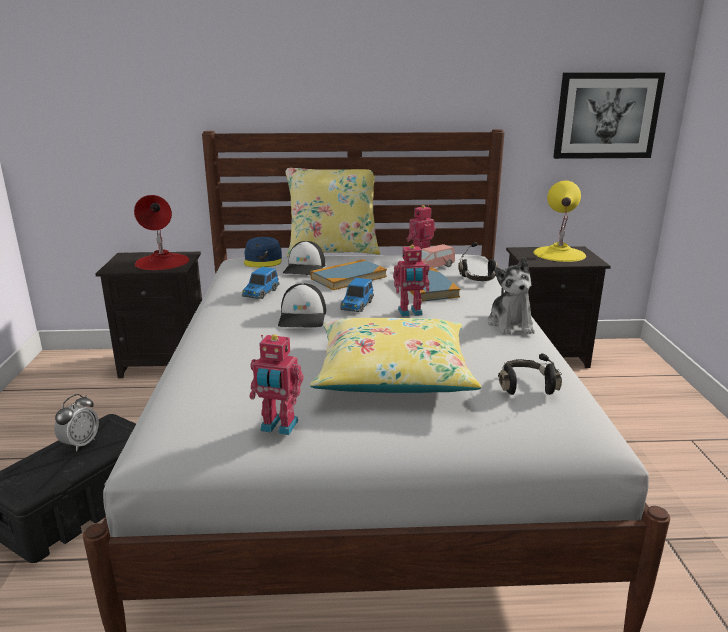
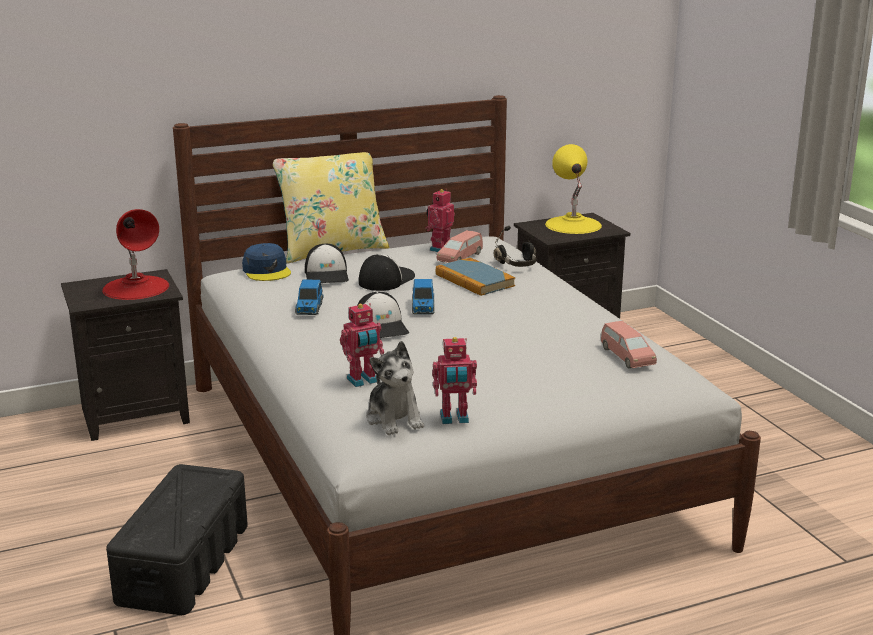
camera: 20 degrees left, 0 degrees up
alarm clock [54,394,99,452] -> none
book [310,259,387,290] -> cap [359,254,415,291]
yellow pillow [310,318,482,393] -> none
toy robot [393,245,430,316] -> toy robot moved to [340,303,384,387]
plush toy [488,257,535,335] -> plush toy moved to [366,341,424,435]
black headphones [498,353,562,395] -> pink toy car [601,321,657,368]
picture [553,72,665,159] -> none

